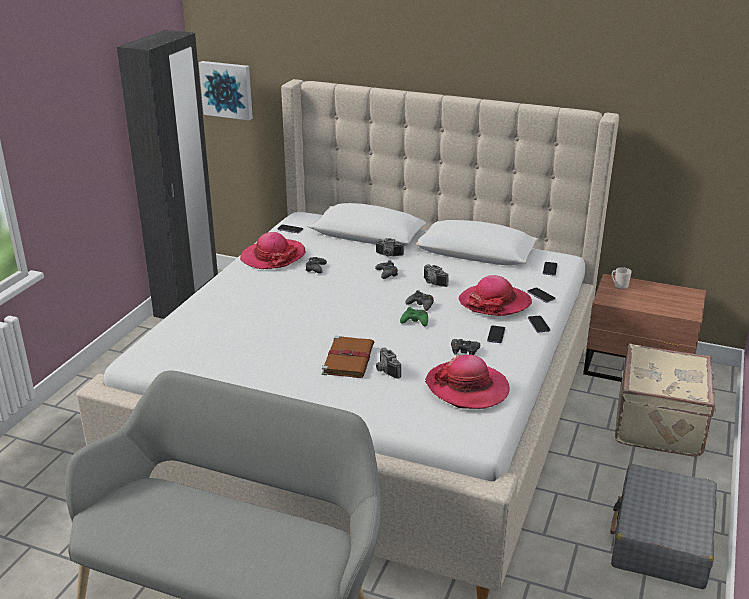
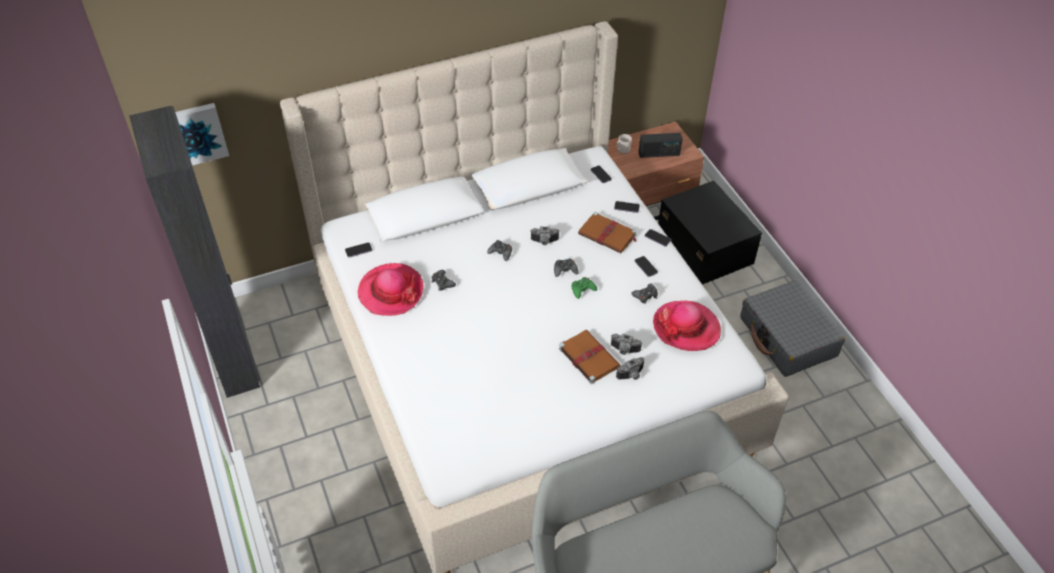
camera: 45 degrees left, 20 degrees up
camera [376,238,404,256] -> camera moved to [616,357,645,380]
hat [459,275,532,316] -> brown book [578,212,637,253]
beige suitcase [615,344,716,457] -> black storage box [658,181,762,285]
none -> radio [639,133,683,158]

